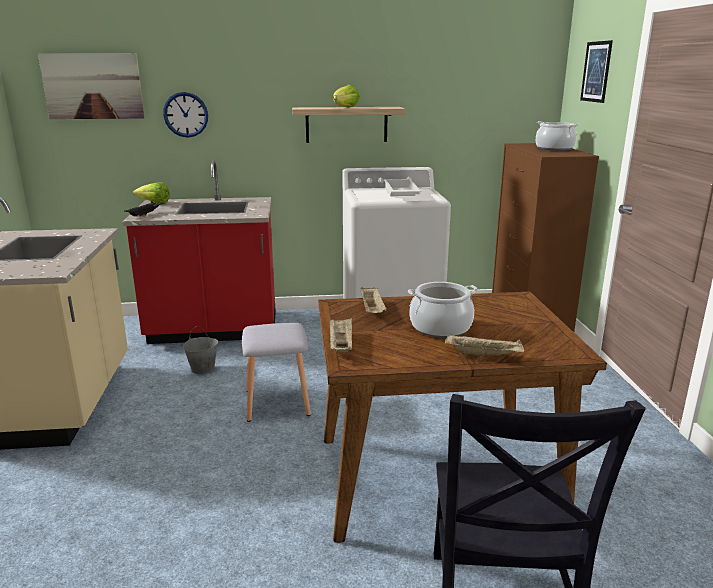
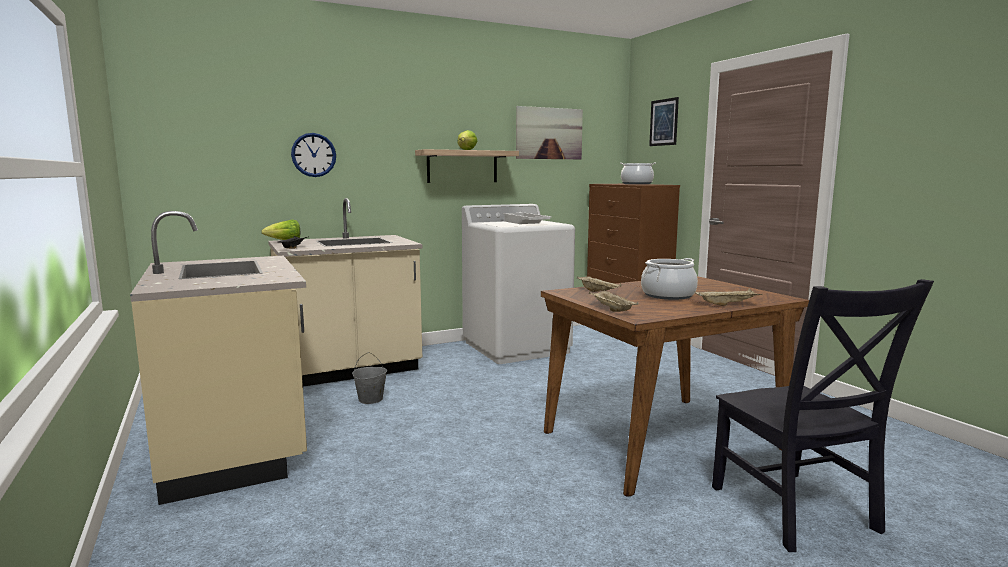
camera: 20 degrees left, 10 degrees down
picture [38,53,145,119] -> picture moved to [516,106,583,160]
red counter [123,161,276,344] -> beige counter [268,198,423,387]
grey stool [242,323,311,422] -> none

